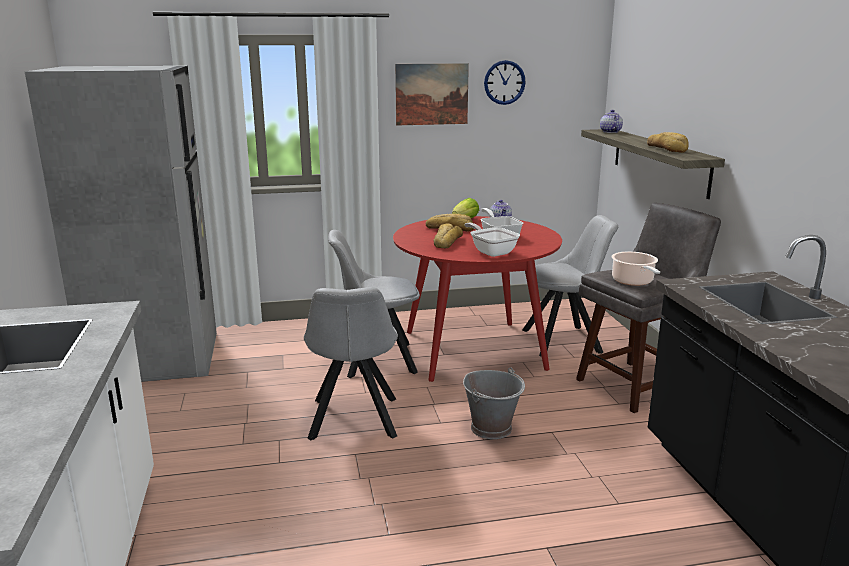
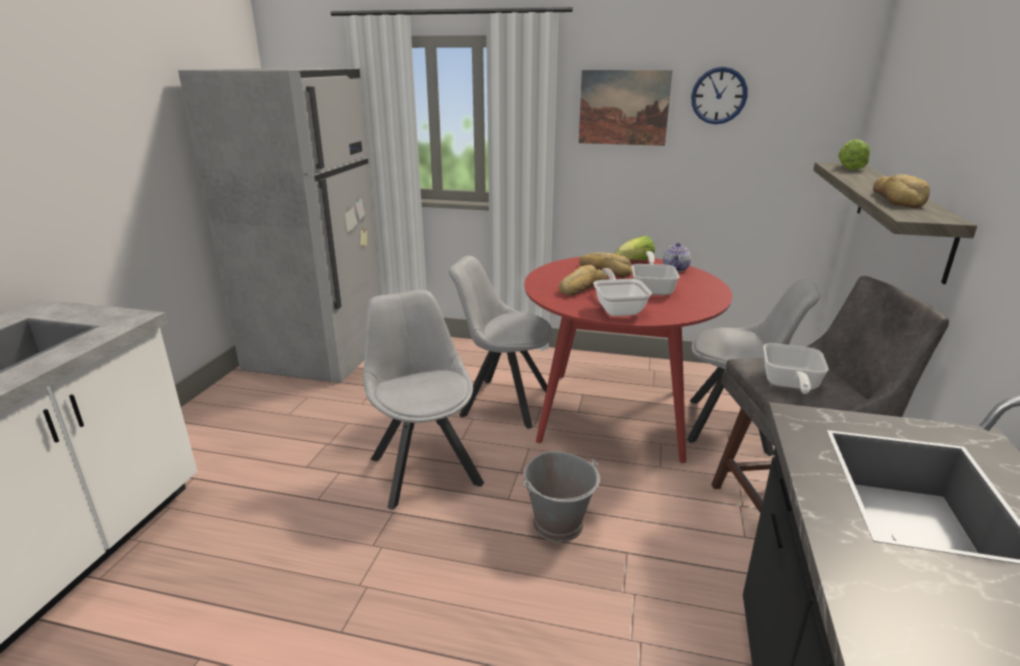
camera: 25 degrees right, 5 degrees up
grey chair [304,287,398,441] -> grey chair turned 135 degrees clockwise [363,290,484,510]
teapot [600,110,623,133] -> lettuce [838,139,870,170]
cooking pot [611,252,660,286] -> frying pan [763,343,829,394]

